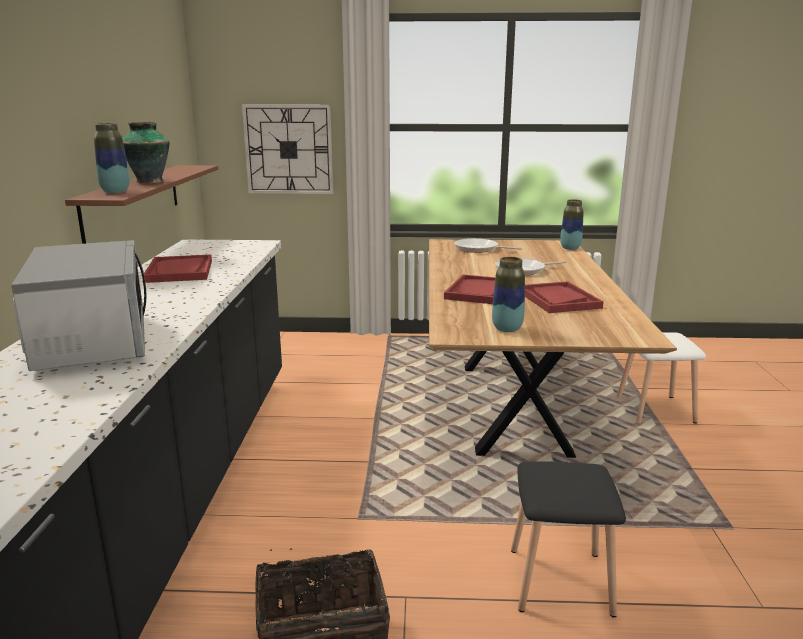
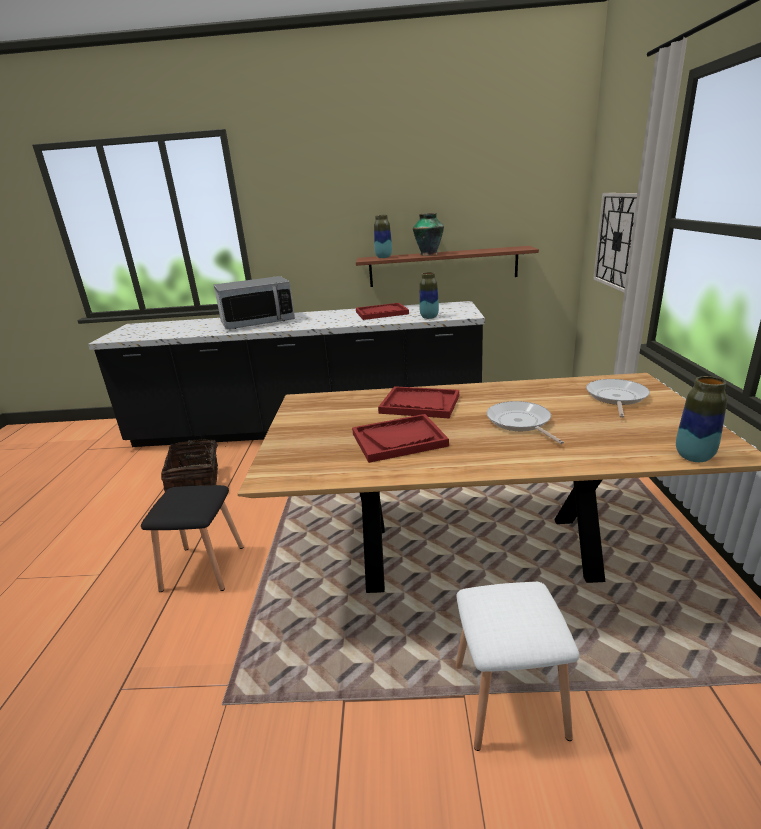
camera: 90 degrees right, 5 degrees up
vase [492,257,525,332] -> vase moved to [419,272,439,319]

